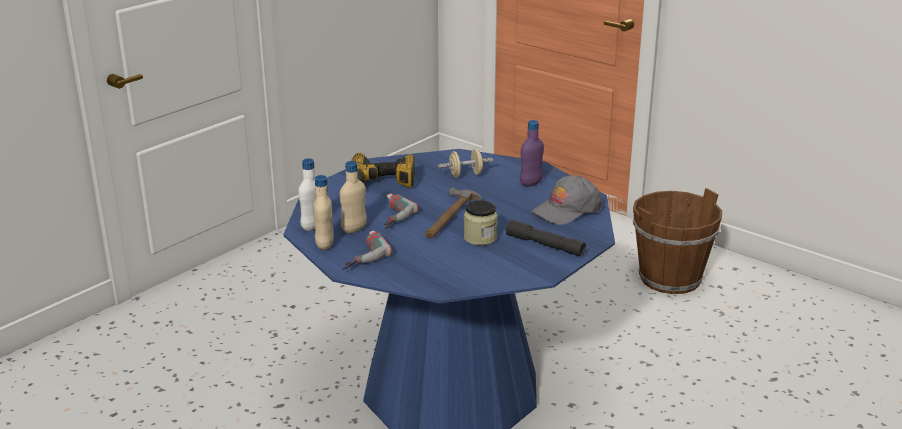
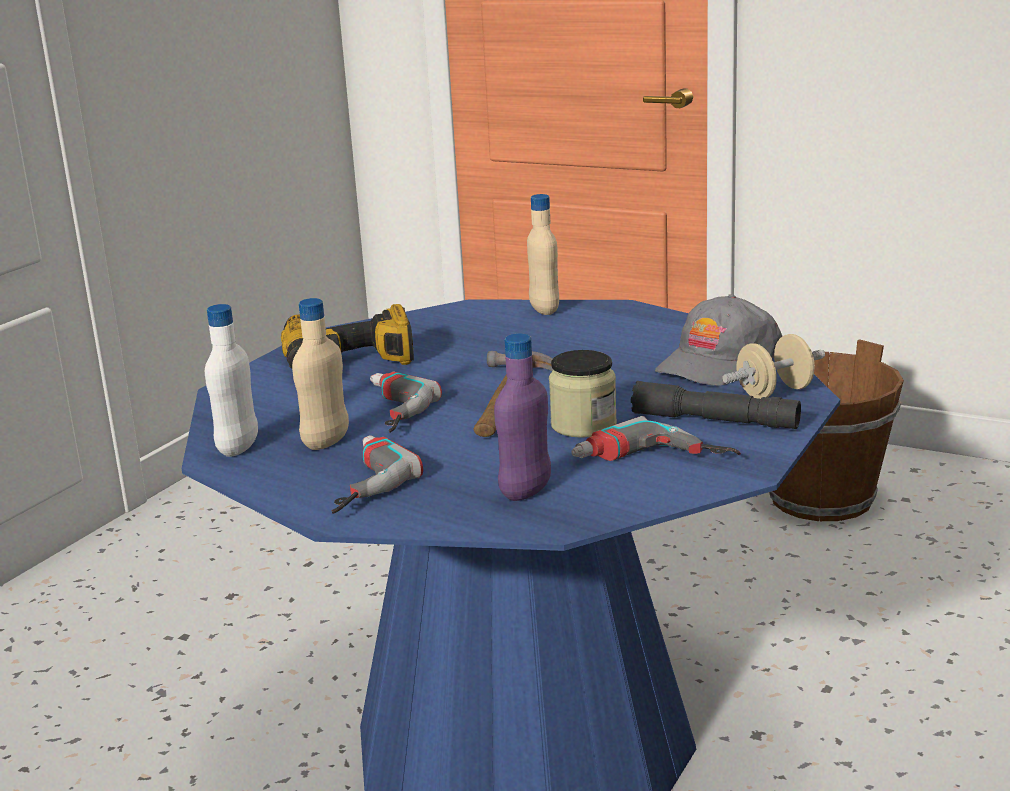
camera: 10 degrees left, 5 degrees down
beige bottle [313,175,333,250] -> beige bottle moved to [527,194,559,315]
beige dumbbell [438,149,493,177] -> beige dumbbell moved to [722,334,825,399]
purple bottle [520,120,544,187] -> purple bottle moved to [494,334,551,501]
none -> power drill [571,416,741,461]

